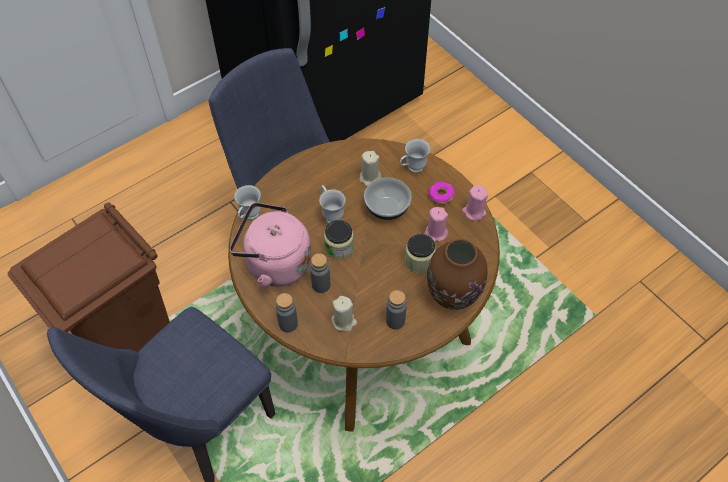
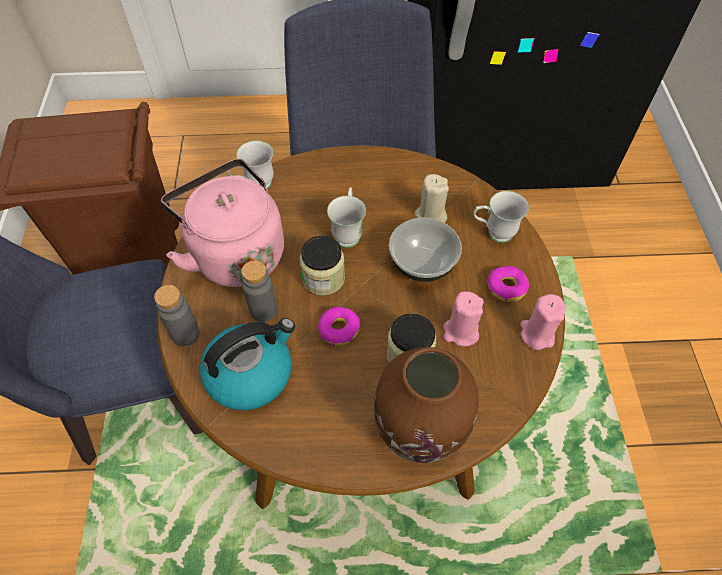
camera: 35 degrees right, 0 degrees up
beige candle [331,296,357,332] -> kettle [200,318,295,411]
grey bottle [386,290,407,330] -> none
none -> donut [318,307,360,346]

